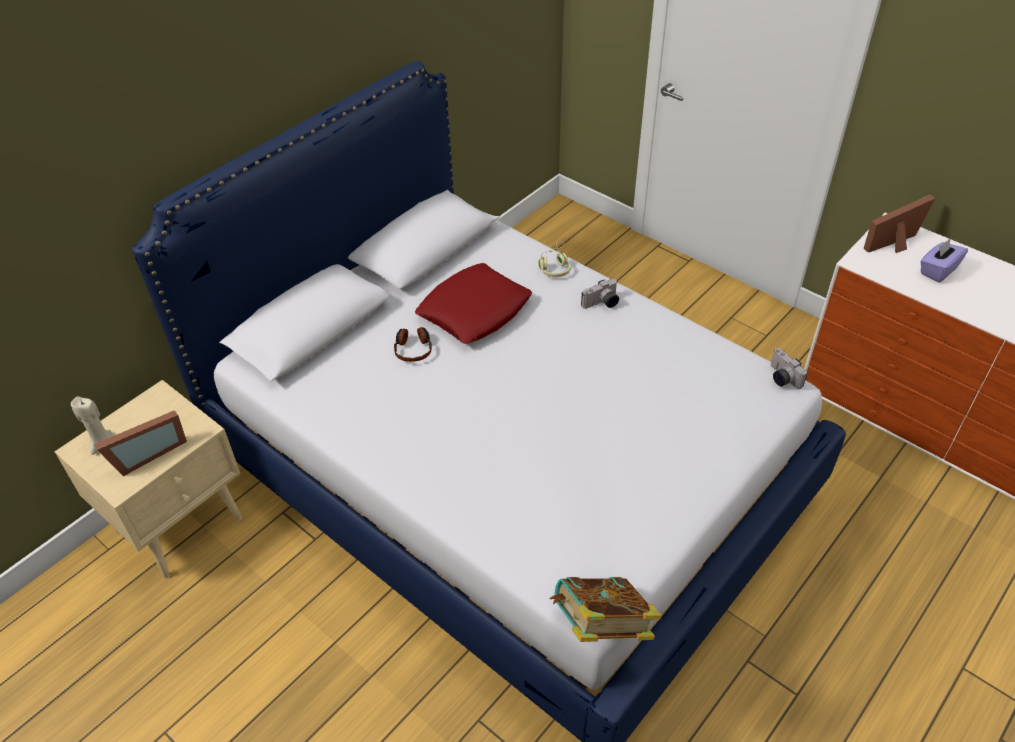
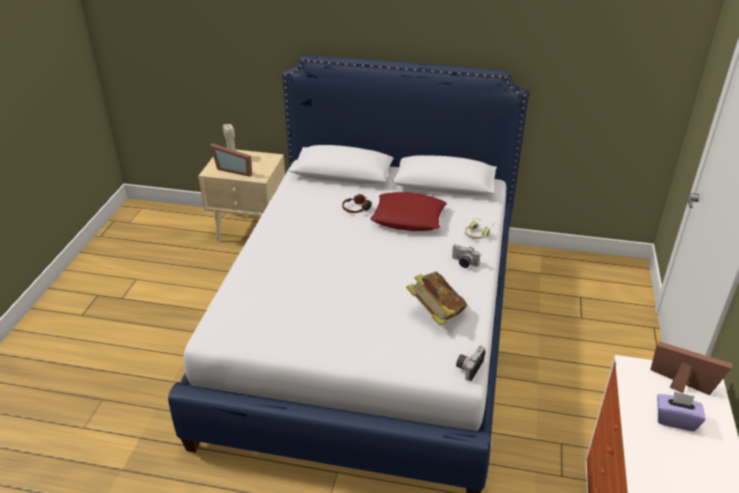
camera: 60 degrees right, 10 degrees down
book [550,577,662,642] -> book moved to [406,271,467,326]

